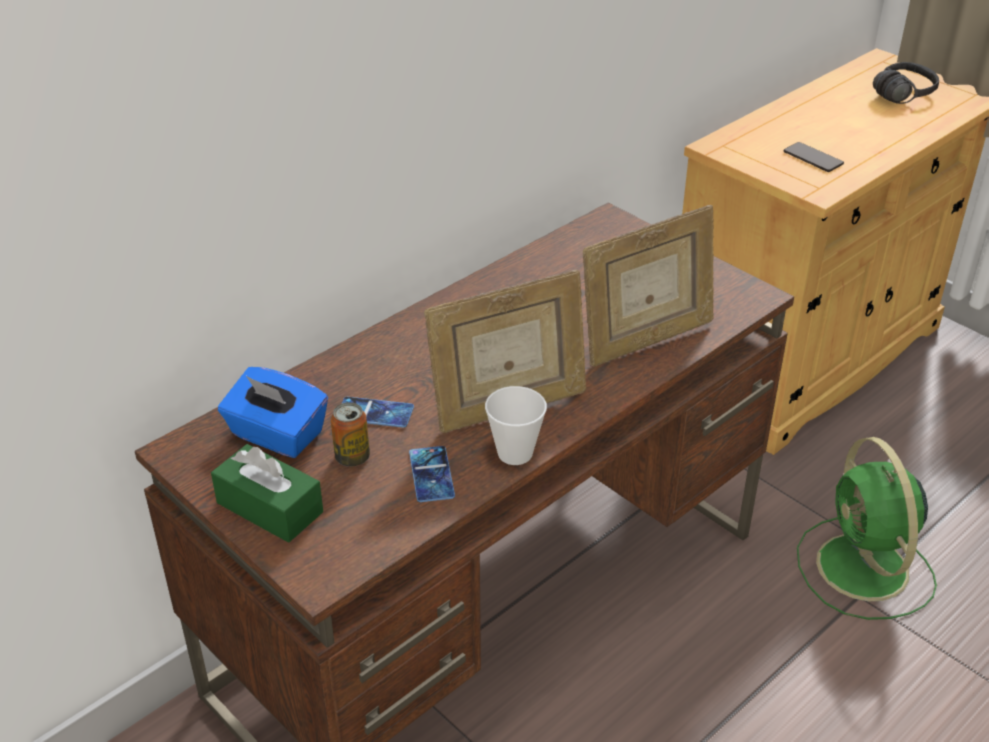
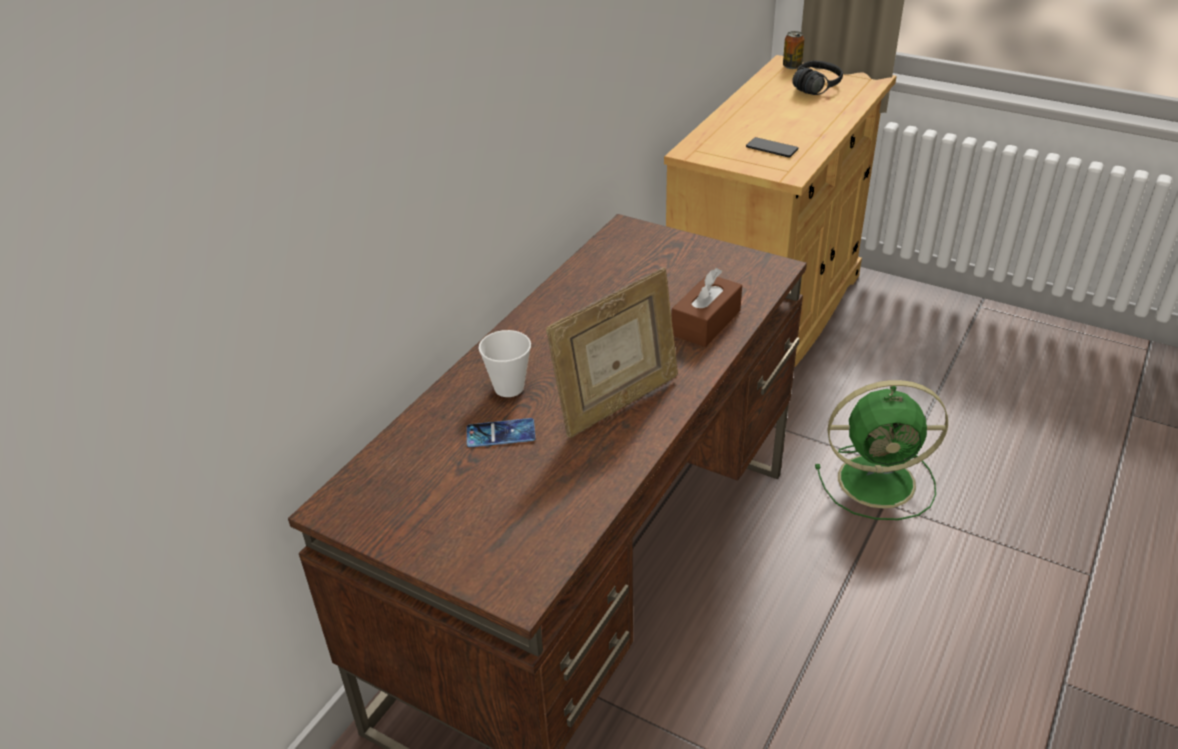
camera: 15 degrees left, 0 degrees up
green tissue box [211,444,323,542] -> none
blue tissue box [218,367,328,458] -> none
can [331,402,370,467] -> can moved to [783,31,804,69]
phone [409,446,455,502] -> none
cup [485,386,547,465] -> cup moved to [479,330,531,397]
picture frame [583,205,714,367] -> brown tissue box [672,268,742,347]
green fan [797,437,937,620] -> green fan turned 60 degrees counterclockwise [815,380,948,520]

